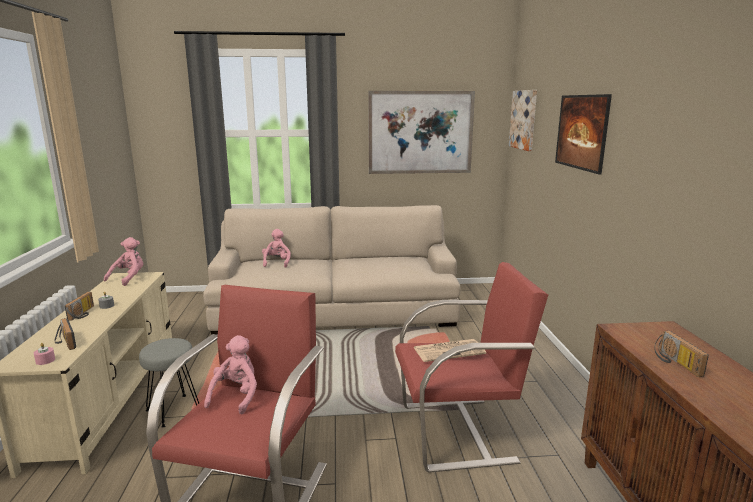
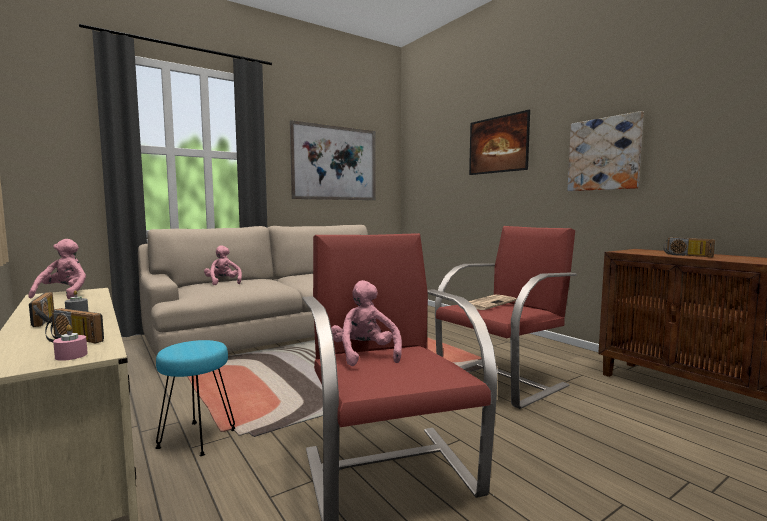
camera: 30 degrees left, 10 degrees down
grey stool [139,338,199,427] -> turquoise stool [155,340,235,456]
picture [509,90,537,151] -> picture moved to [568,111,644,191]

